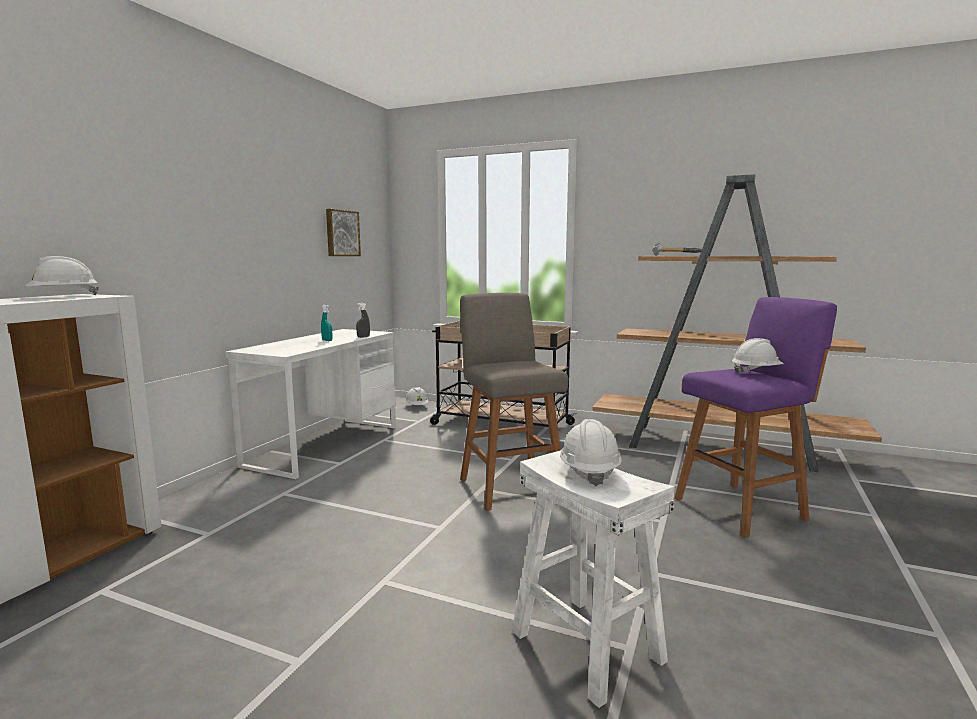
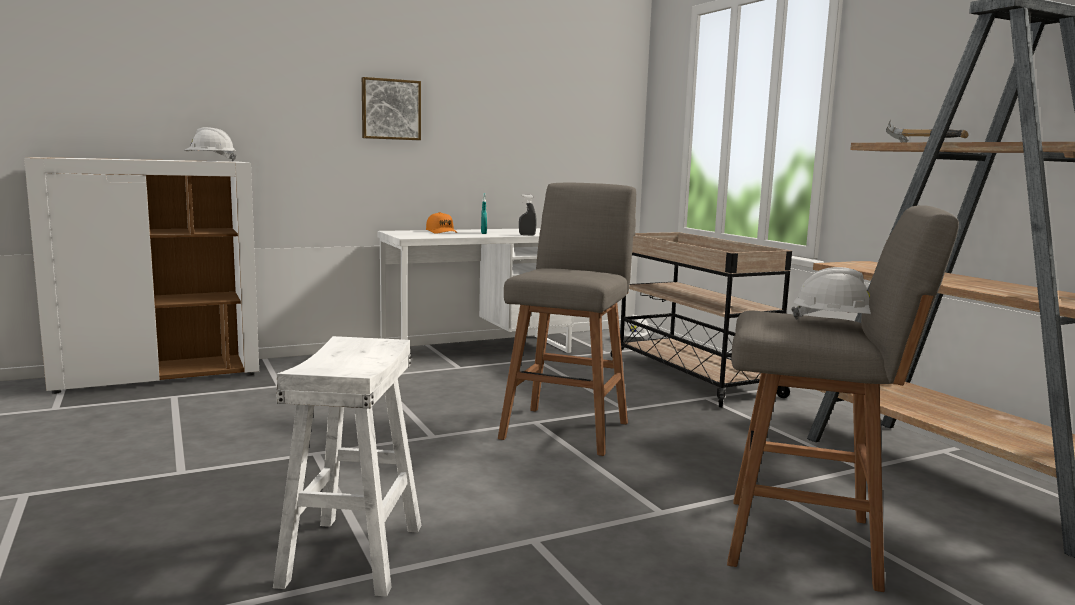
camera: 40 degrees right, 0 degrees up
picture [326,209,361,256] -> picture moved to [362,77,421,140]
white hard hat [560,419,622,487] -> none
purple stool [675,297,837,538] -> grey stool [727,205,959,592]
none -> orange cap [426,212,458,234]

